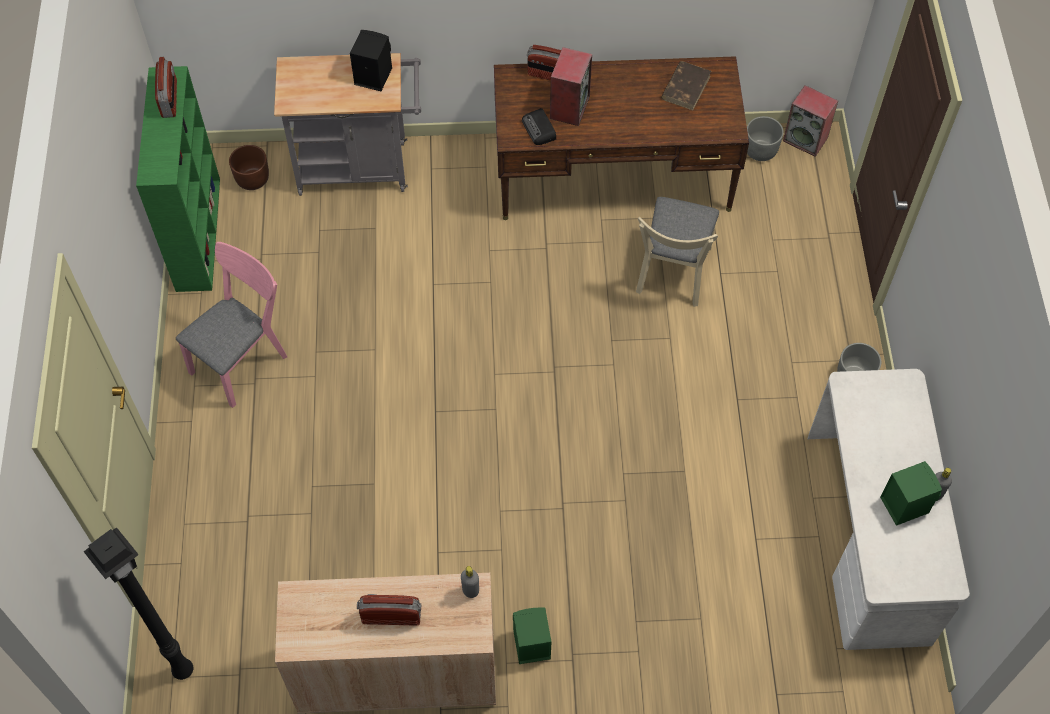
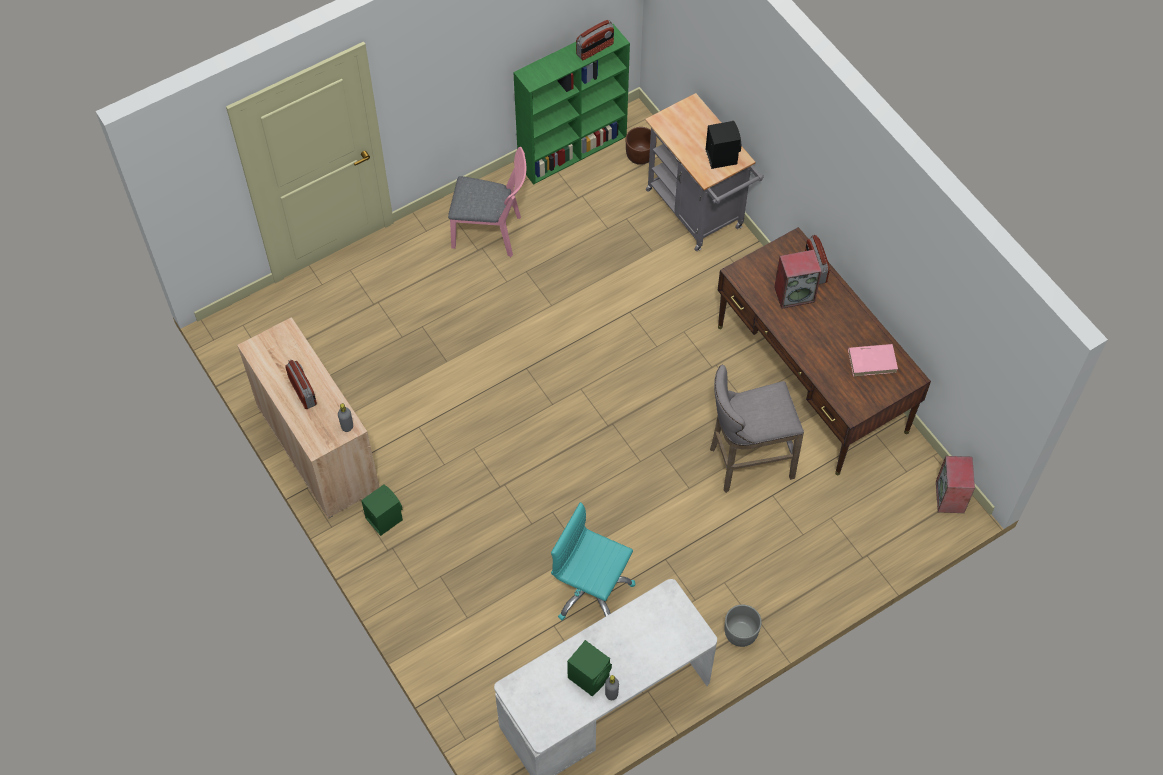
camera: 60 degrees right, 0 degrees up
black floor lamp [84,527,194,680] -> none
radio [522,108,556,145] -> none
beige chair [636,197,719,307] -> grey stool [710,365,804,493]
brown book [661,61,711,110] -> pink book [848,344,898,376]
grey planter [747,116,784,161] -> none
none -> turquoise office chair [551,502,636,620]

